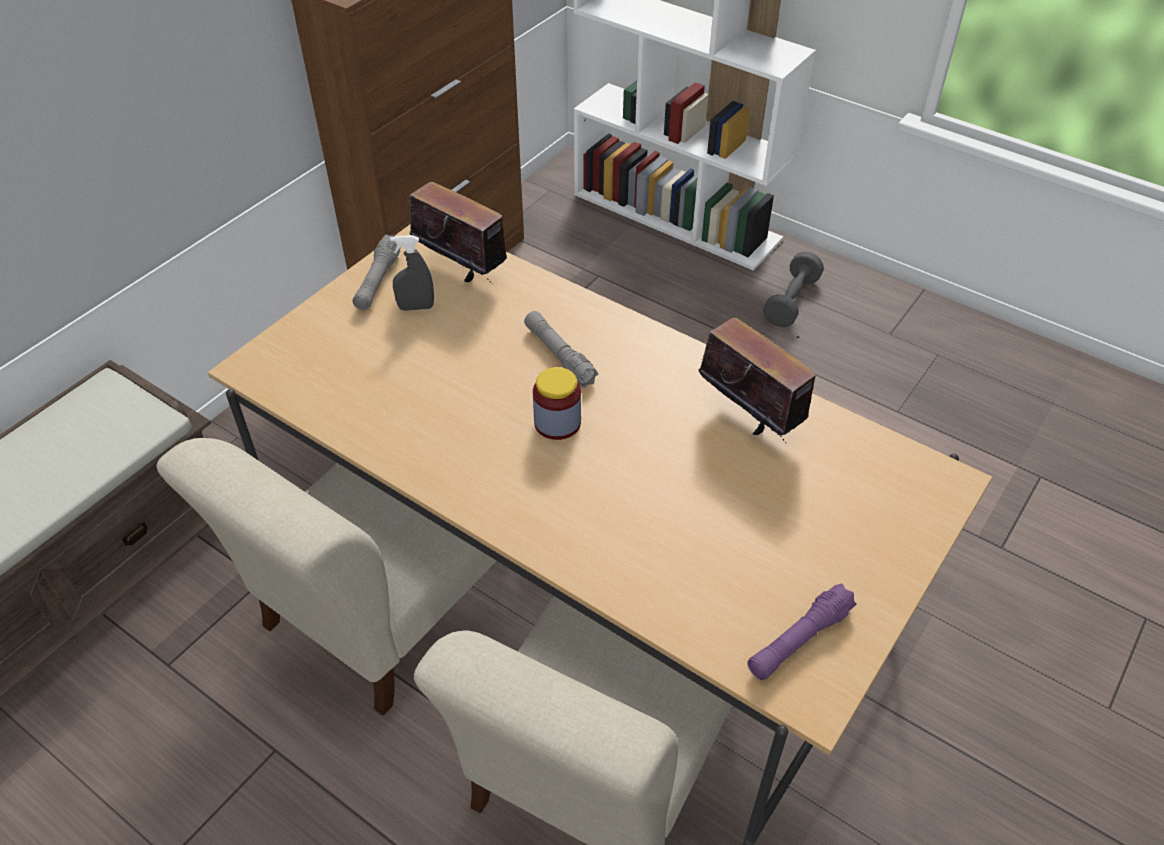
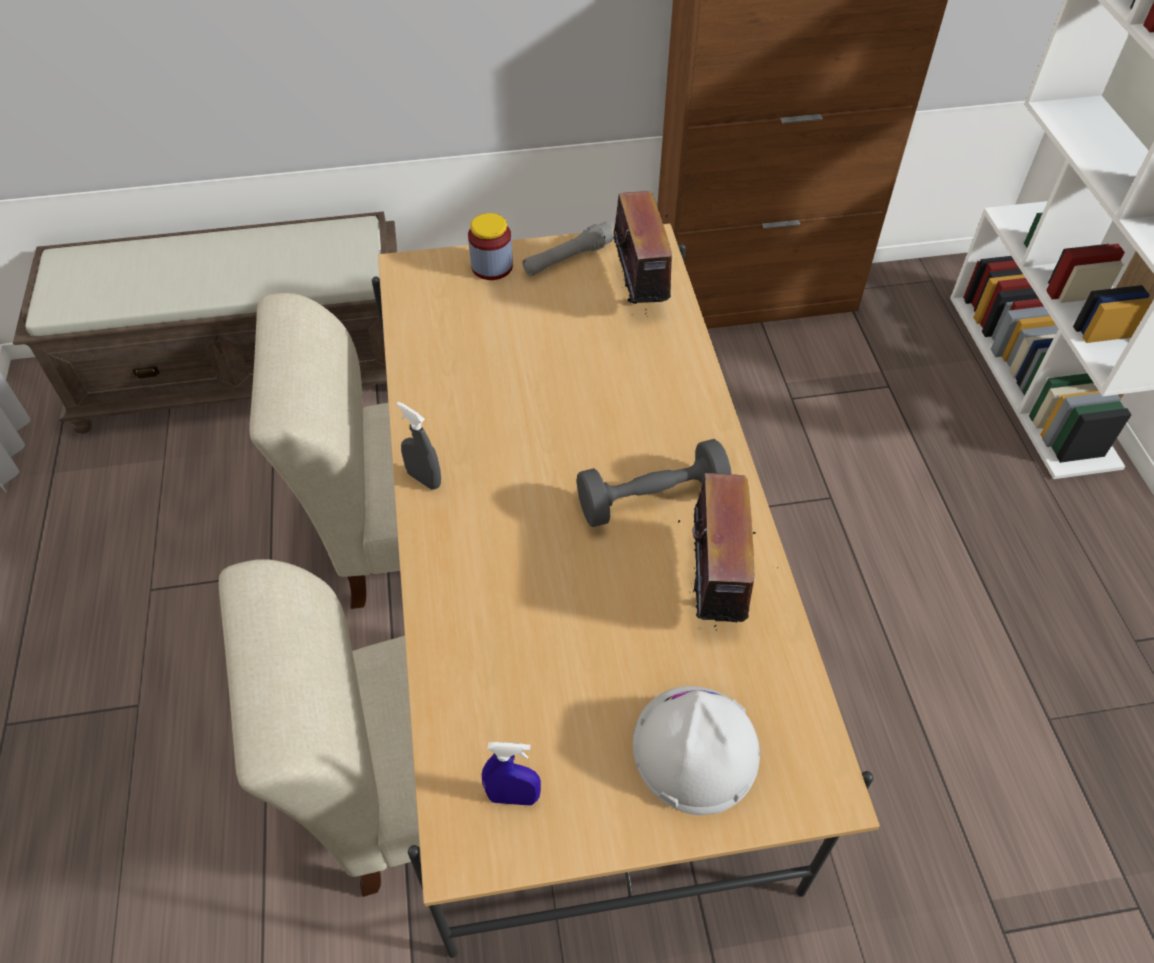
camera: 45 degrees right, 5 degrees up
grey spray bottle [390,235,434,311] -> grey spray bottle moved to [396,402,441,490]
grey flashlight [524,311,598,388] -> none
jar [533,367,581,440] -> jar moved to [468,213,513,280]
purple flashlight [747,583,857,680] -> blue spray bottle [482,742,541,805]
grey dumbbell [763,252,824,327] -> grey dumbbell moved to [577,439,732,527]
none -> white hard hat [633,686,760,815]

